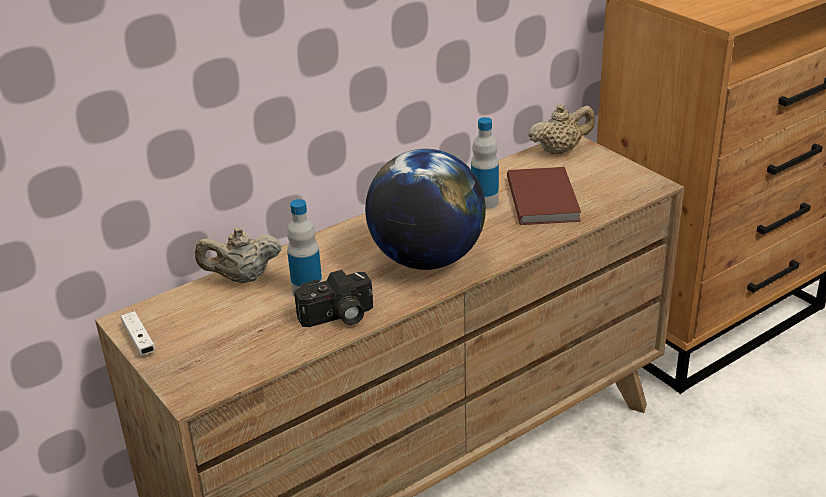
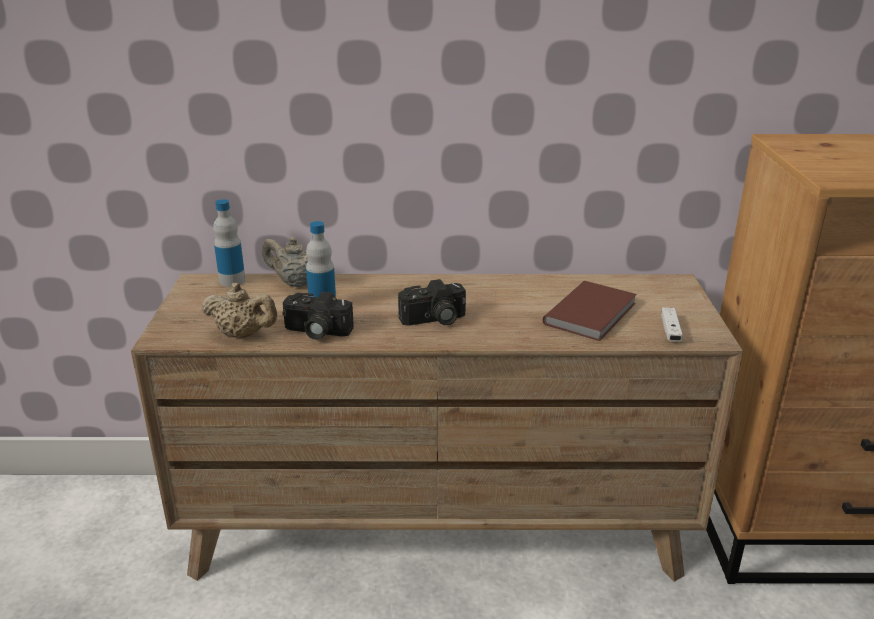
camera: 35 degrees right, 5 degrees down
white game controller [121,311,155,355] -> white game controller moved to [661,307,683,342]
globe [365,149,486,270] -> camera [398,279,466,325]
bottle [471,117,499,209] -> bottle moved to [213,199,245,287]
beige teapot [528,104,595,155] -> beige teapot moved to [202,283,277,338]

